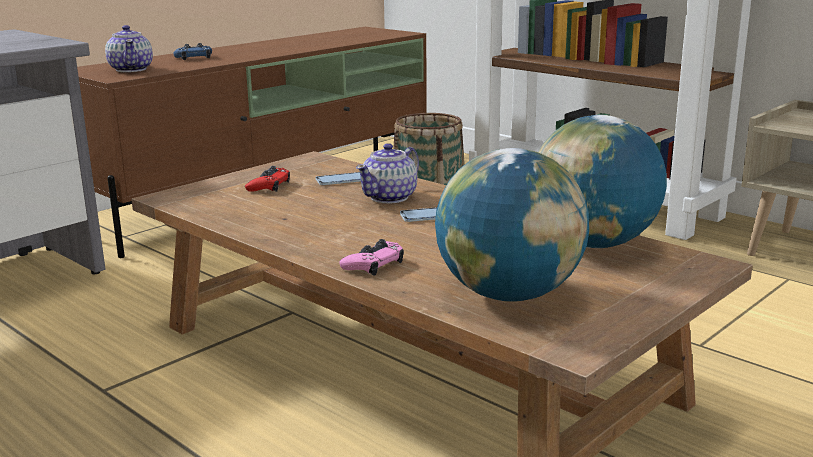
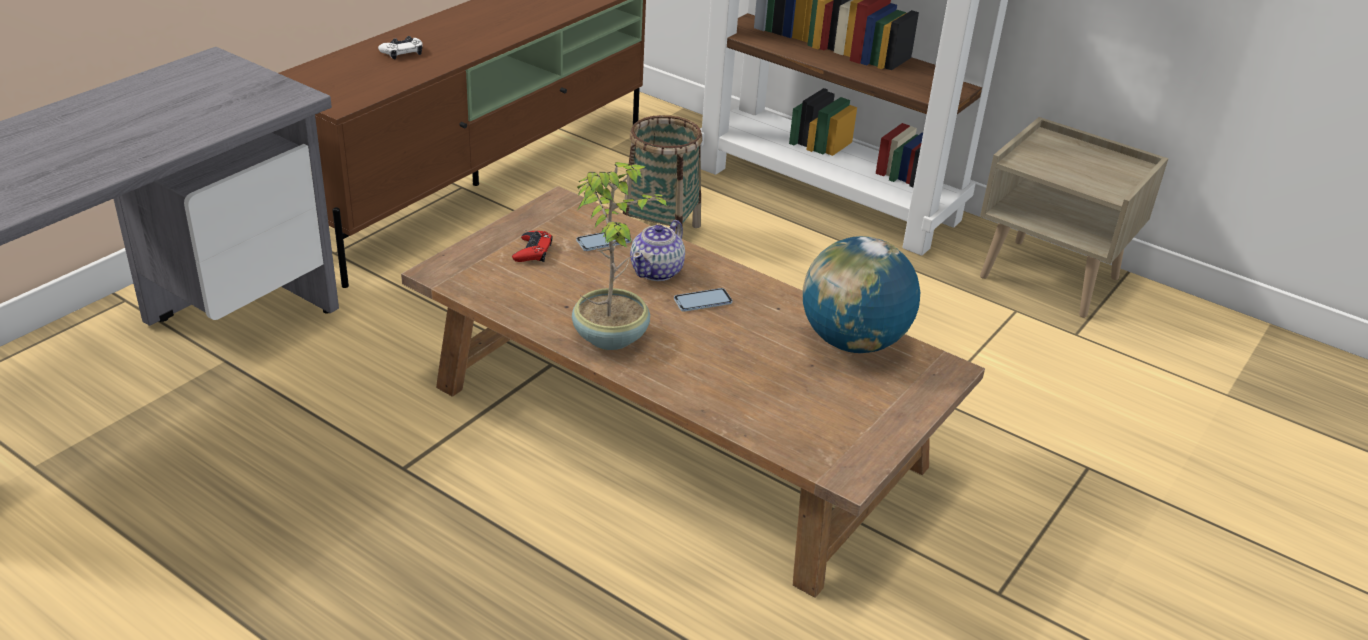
camera: 10 degrees left, 15 degrees up
teapot [105,25,153,72] -> none
blue game controller [173,43,212,60] -> white game controller [378,36,423,59]
pink game controller [339,239,404,275] -> none
globe [435,148,589,302] -> none
none -> potted plant [572,162,667,350]

